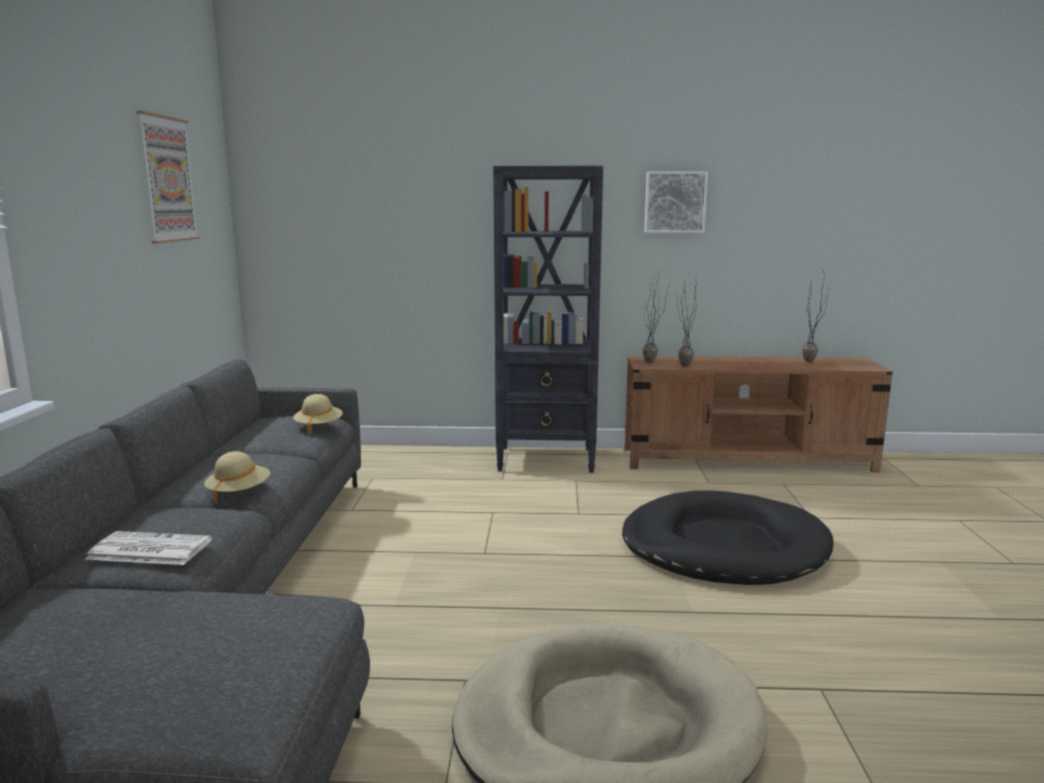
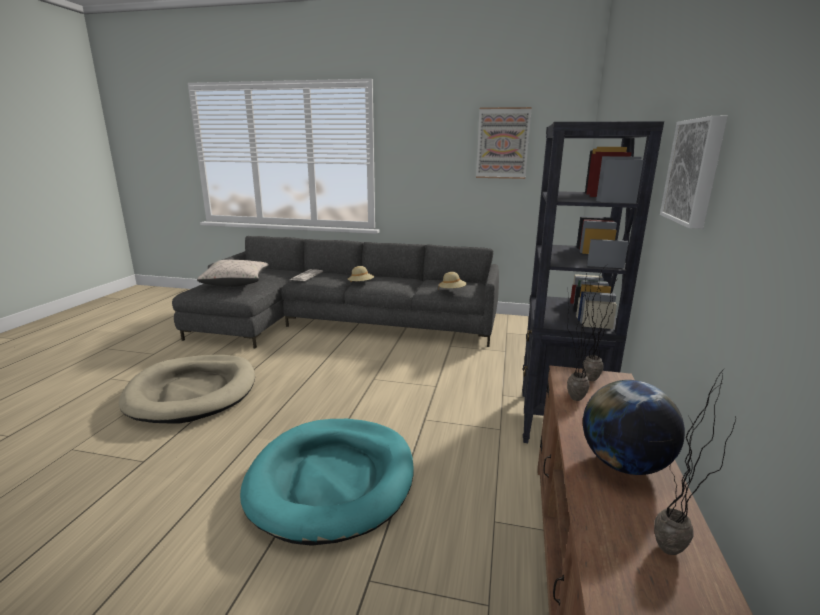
camera: 100 degrees right, 5 degrees up
black dog bed [622,491,834,585] -> turquoise dog bed [240,419,414,546]
none -> beige pillow [197,260,269,287]
none -> globe [583,380,685,475]

